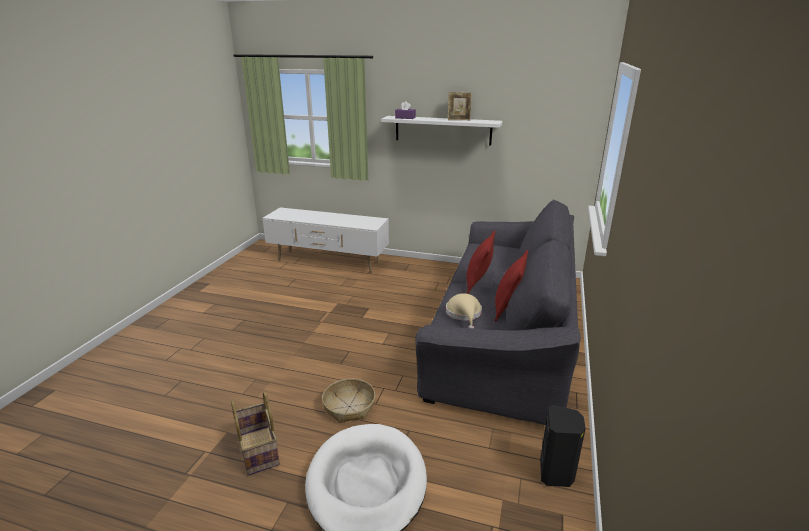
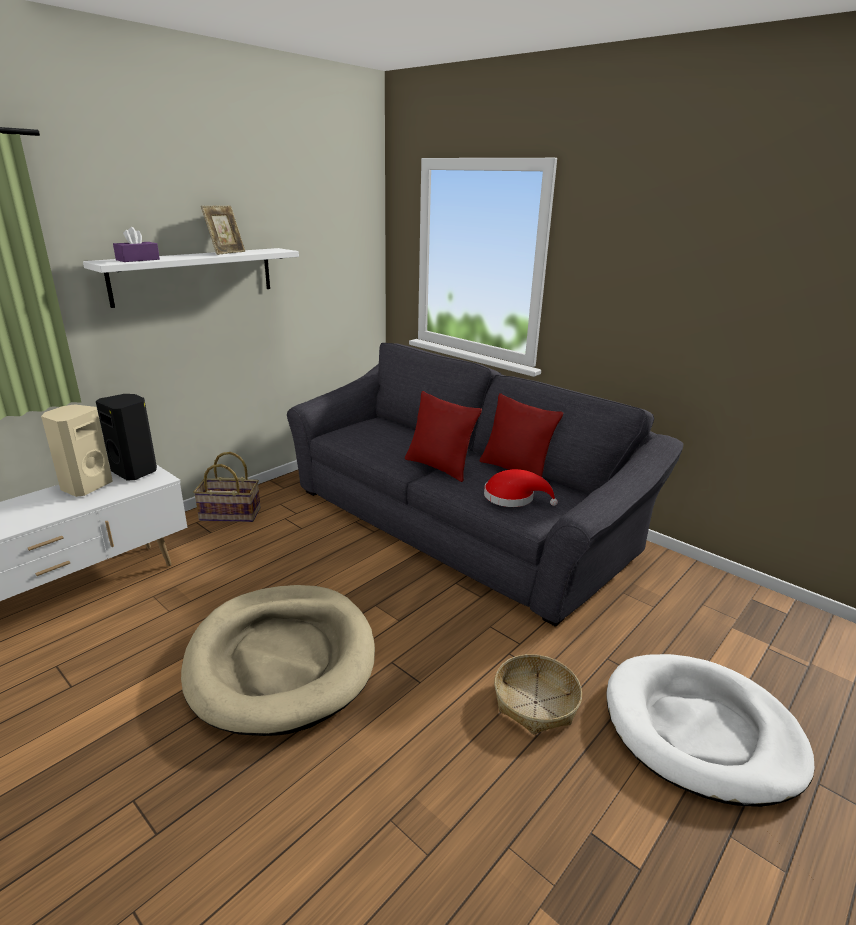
camera: 65 degrees left, 0 degrees up
basket [231,392,280,476] -> basket moved to [193,452,261,522]
beige hat [446,293,482,328] -> red hat [484,469,558,507]
black speaker [540,405,586,487] -> black speaker moved to [96,394,157,481]
none -> beige speaker [41,404,113,497]
none -> beige dog bed [181,585,375,736]

